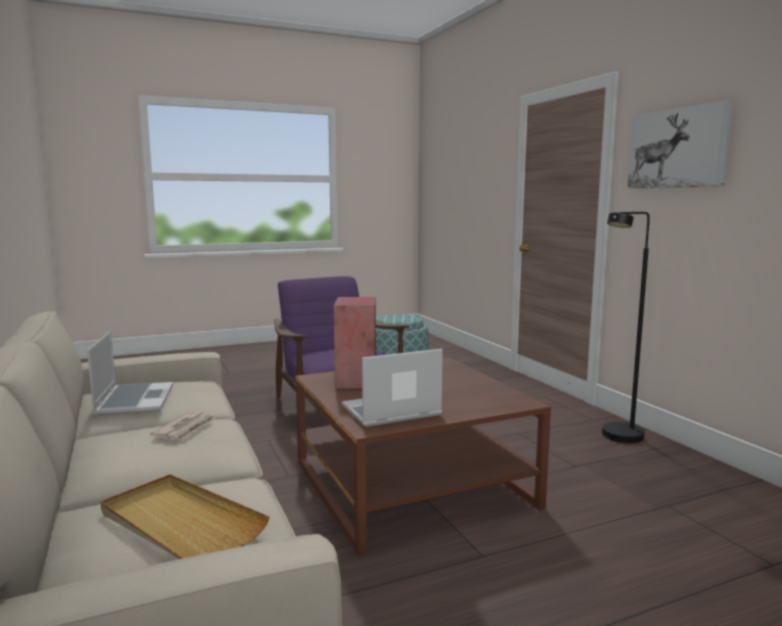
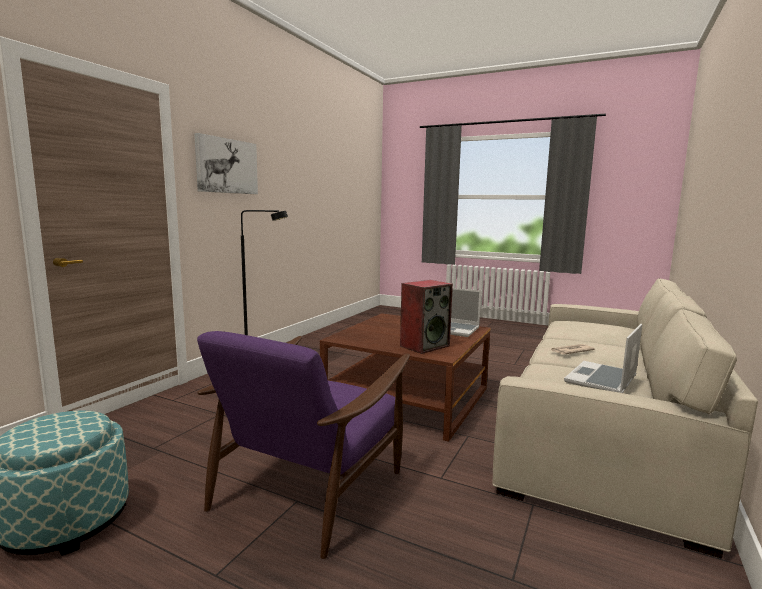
camera: 130 degrees left, 0 degrees up
beige tray [100,474,270,559] -> none

